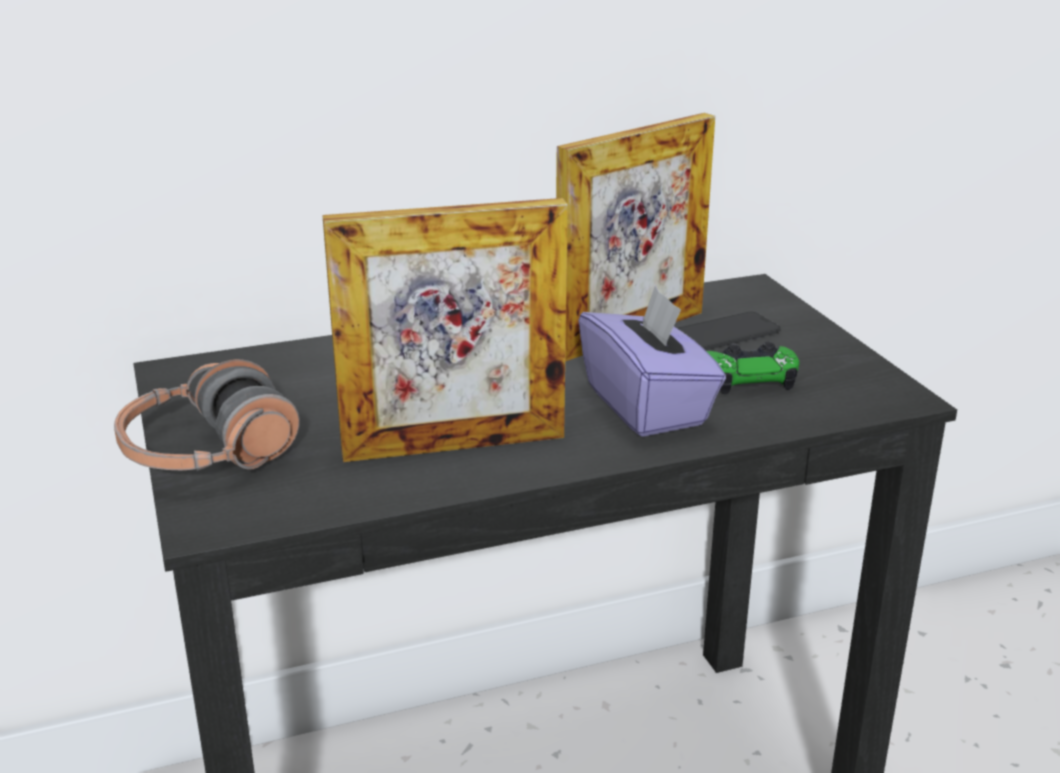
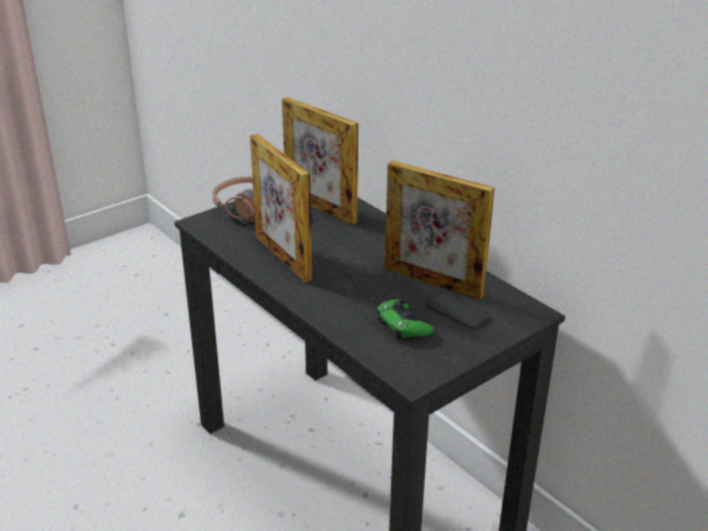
camera: 70 degrees right, 5 degrees up
purple tissue box [578,285,726,437] -> none
none -> picture frame [282,97,358,225]

